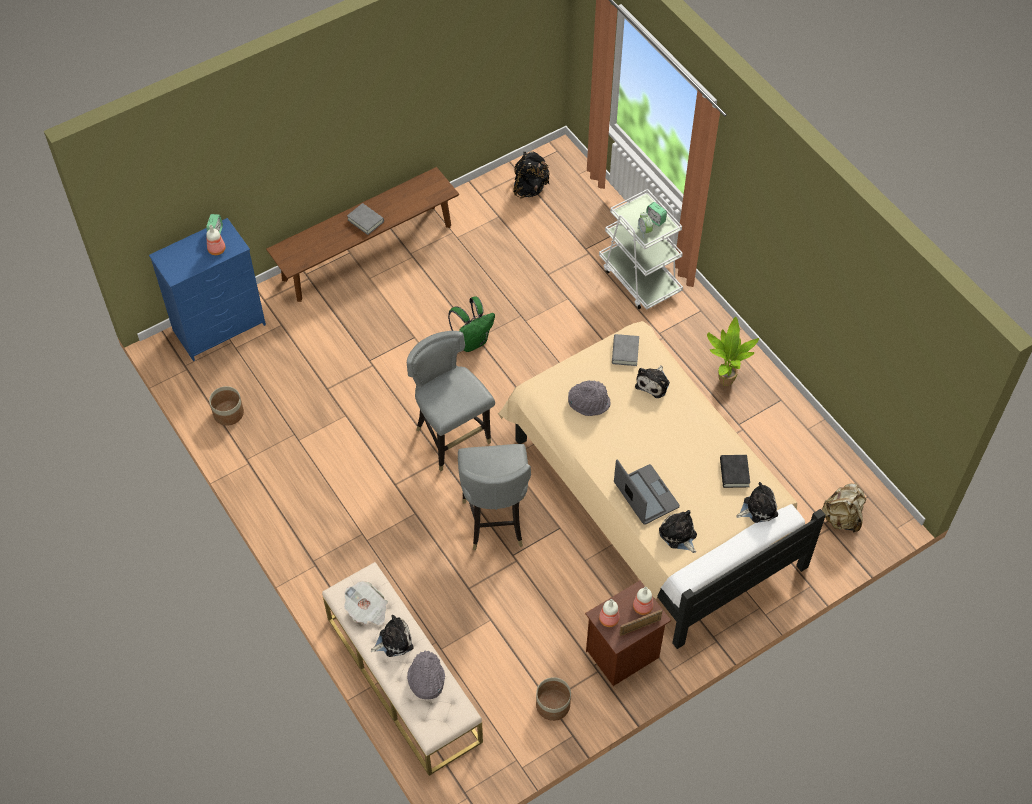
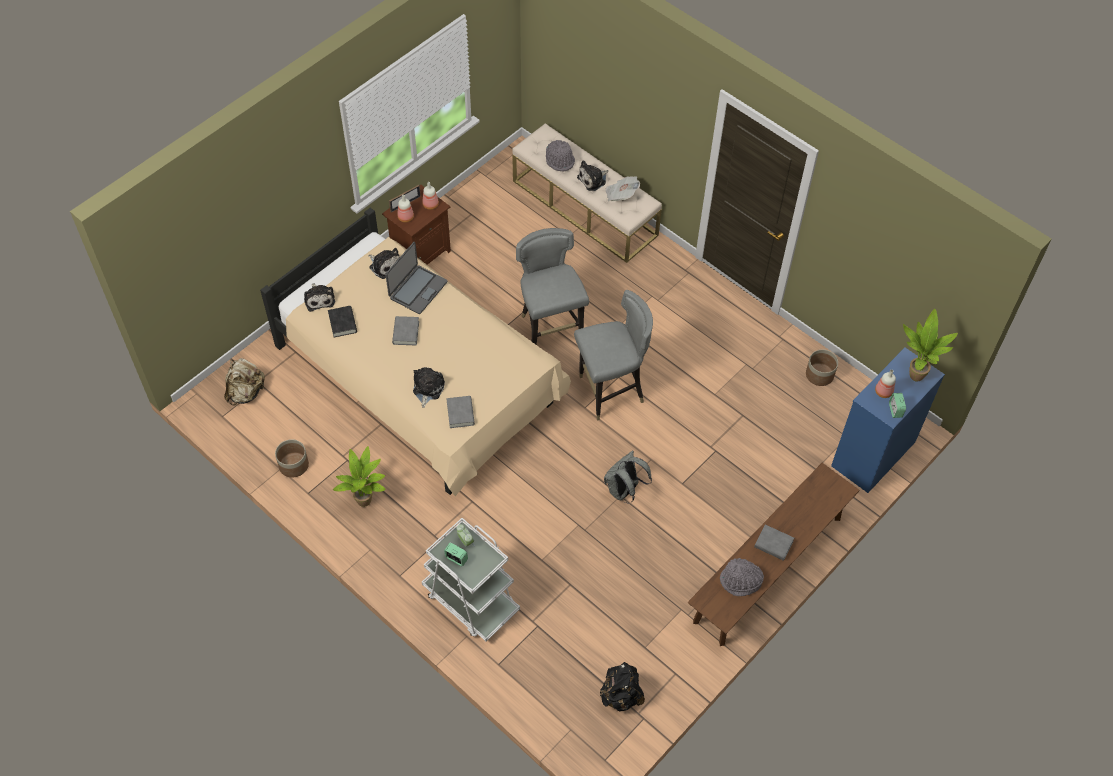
camera: 165 degrees right, 0 degrees up
grey chair [407,331,495,472] -> grey chair turned 60 degrees counterclockwise [574,290,653,421]
green backpack [448,297,495,352] -> grey backpack [604,450,652,503]
planter [536,677,571,721] -> planter moved to [275,439,309,478]
grey hat [568,380,611,416] -> grey hat moved to [720,558,764,596]
laptop [614,460,680,525] -> laptop turned 105 degrees counterclockwise [385,242,447,314]
plush toy [736,482,778,523] -> plush toy turned 75 degrees counterclockwise [304,283,335,312]
none -> grey book [392,316,419,345]
none -> potted plant [903,309,958,382]

